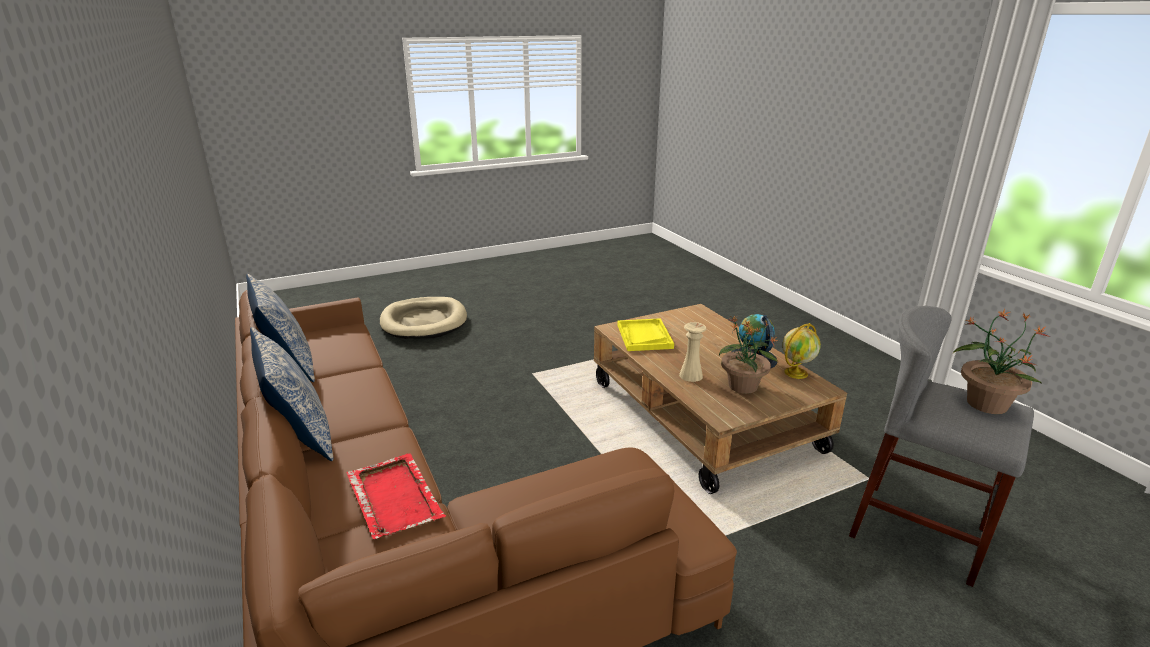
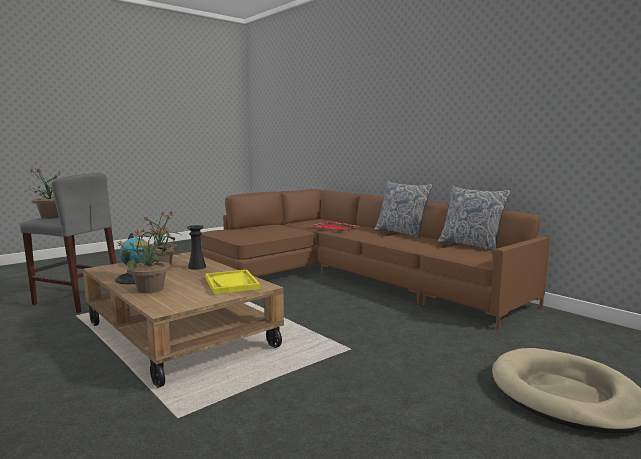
camera: 165 degrees right, 15 degrees down
beige vase [679,322,706,382] -> black vase [187,225,206,270]
globe [782,323,821,379] -> none
none -> potted plant [118,227,181,293]

